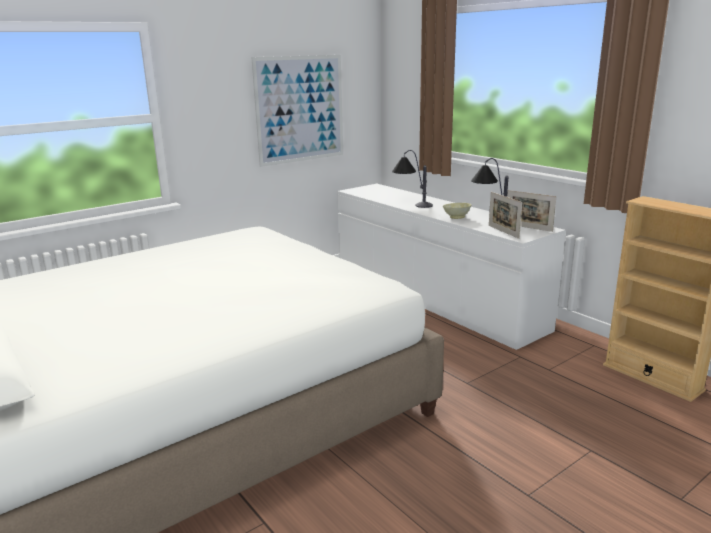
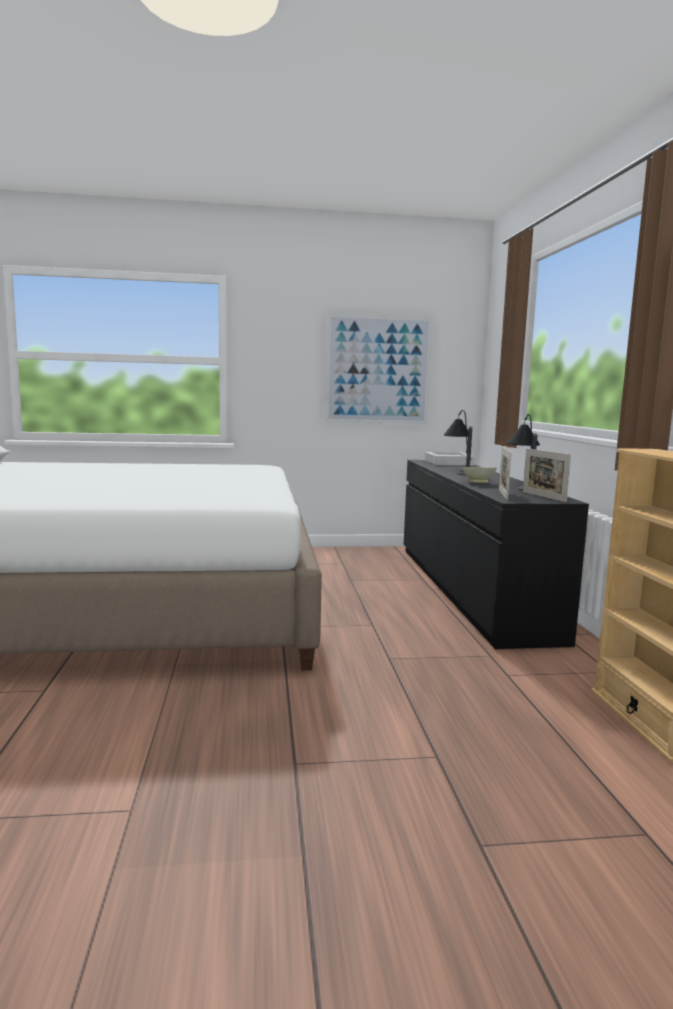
camera: 30 degrees right, 10 degrees down
white dresser [337,184,566,350] -> black dresser [404,460,589,649]
none -> grey tray [425,452,474,466]

